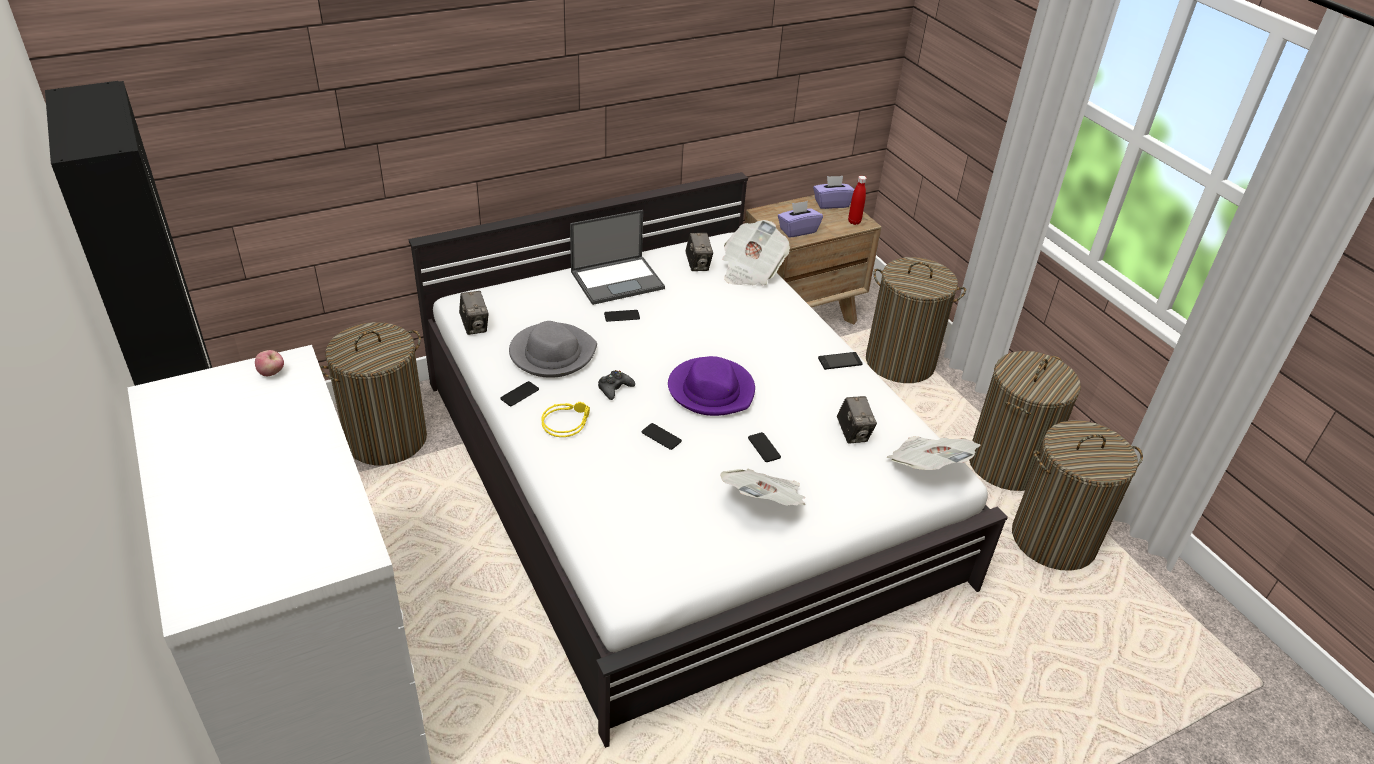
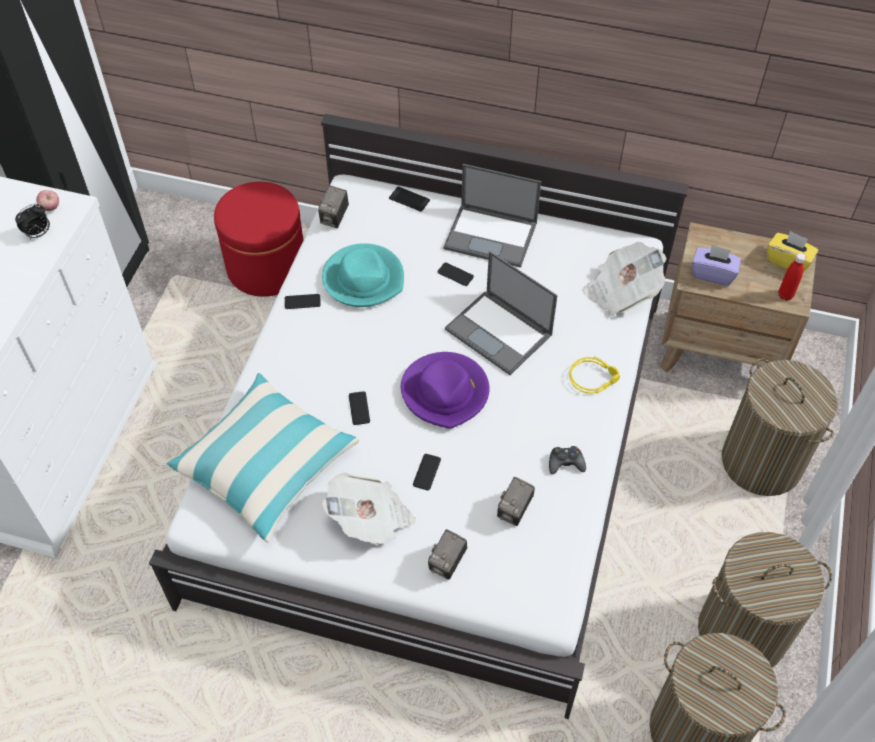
camera: 45 degrees right, 15 degrees up
laundry basket [320,322,427,465] -> red ottoman [214,182,303,297]
grey hat [509,321,597,378] -> turquoise hat [322,243,404,307]
yellow headphones [542,402,590,437] -> yellow headphones moved to [569,356,620,394]
black game controller [598,370,635,400] -> black game controller moved to [549,446,586,474]
camera [685,233,713,271] -> camera moved to [428,529,467,580]
purple tissue box [813,176,855,209] -> yellow tissue box [767,231,818,273]
phone [818,352,863,370] -> phone moved to [389,186,430,212]
newspaper [886,436,981,470] -> none
none -> alarm clock [15,204,50,240]
none -> pillow [167,373,360,542]
none -> laptop [445,251,558,375]

